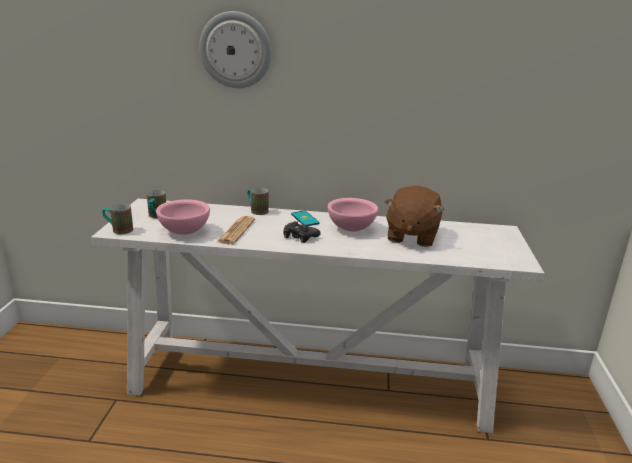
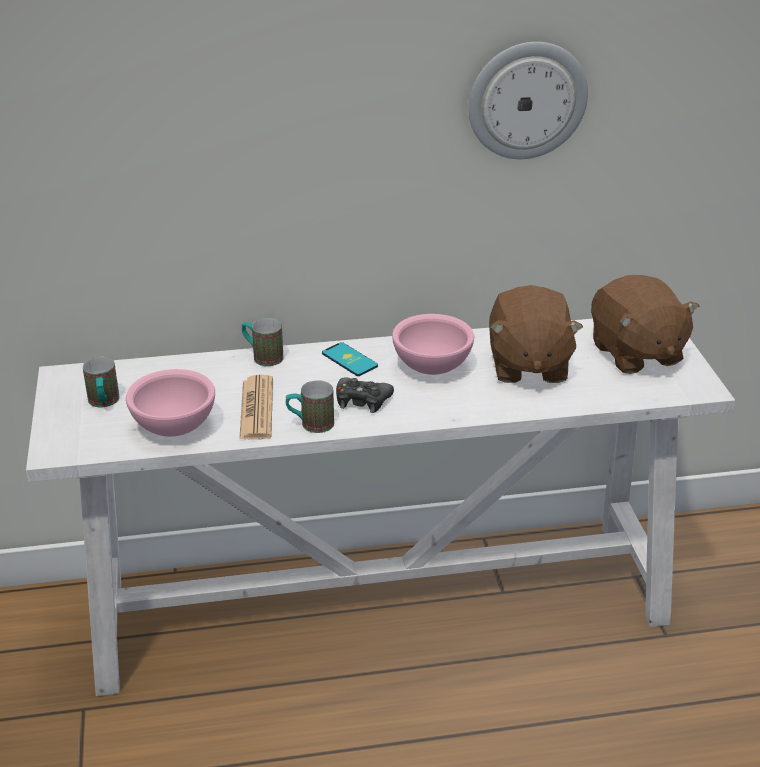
camera: 15 degrees left, 10 degrees up
mug [102,204,133,234] -> mug moved to [286,380,334,433]
wall clock [199,11,272,88] -> wall clock moved to [468,42,588,159]
none -> brown plush toy [591,275,699,374]

